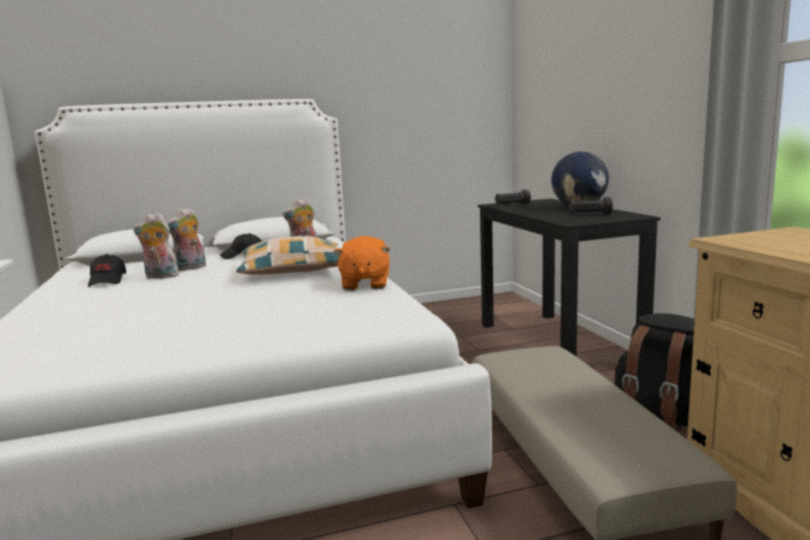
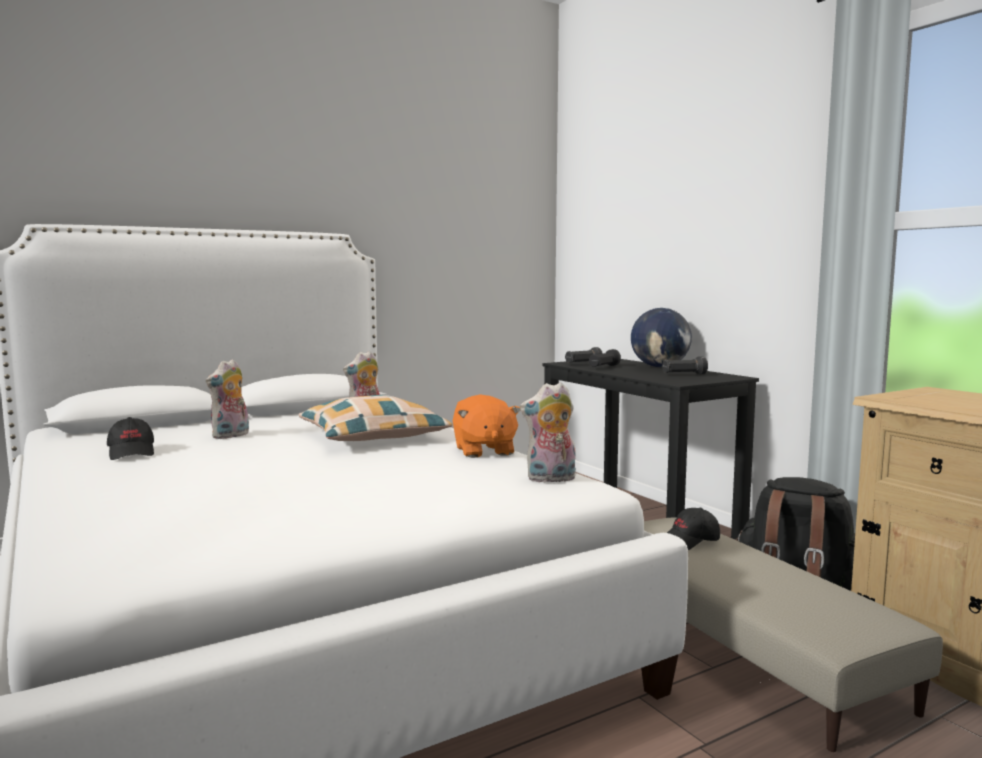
camera: 15 degrees left, 5 degrees down
plush toy [133,213,179,279] -> plush toy moved to [520,382,576,483]
black cap [220,233,262,259] -> black cap moved to [667,508,720,550]
none -> black flashlight [589,349,621,367]

